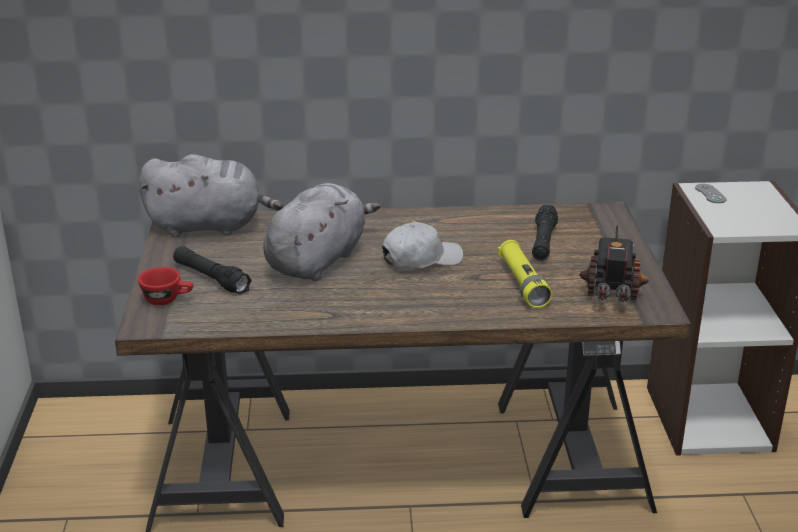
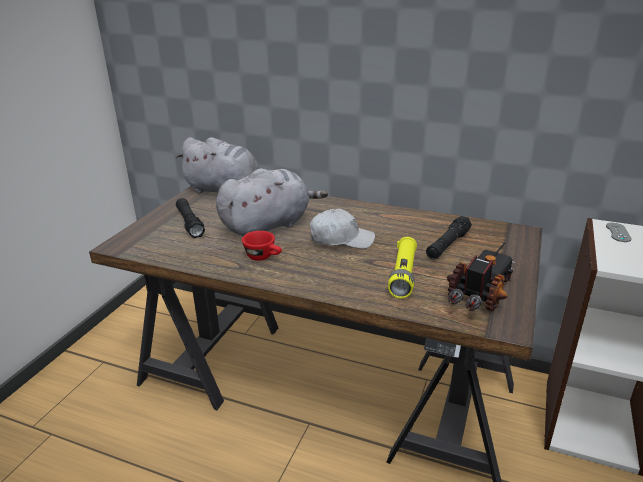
camera: 25 degrees right, 0 degrees up
red cup [138,267,193,305] -> red cup moved to [242,231,282,261]

